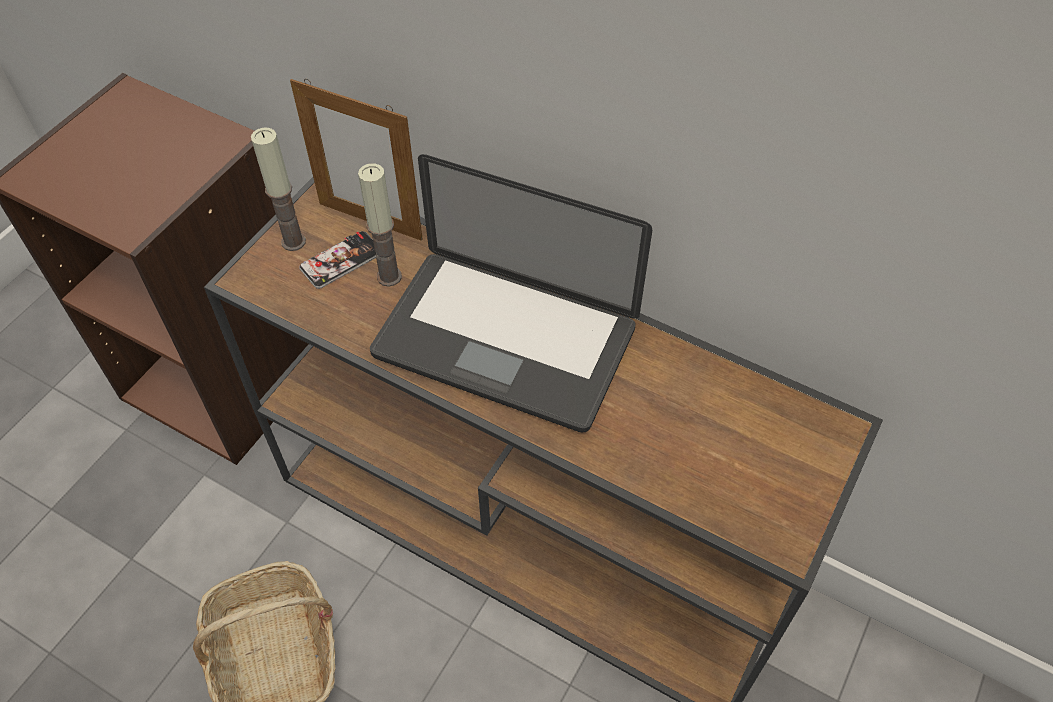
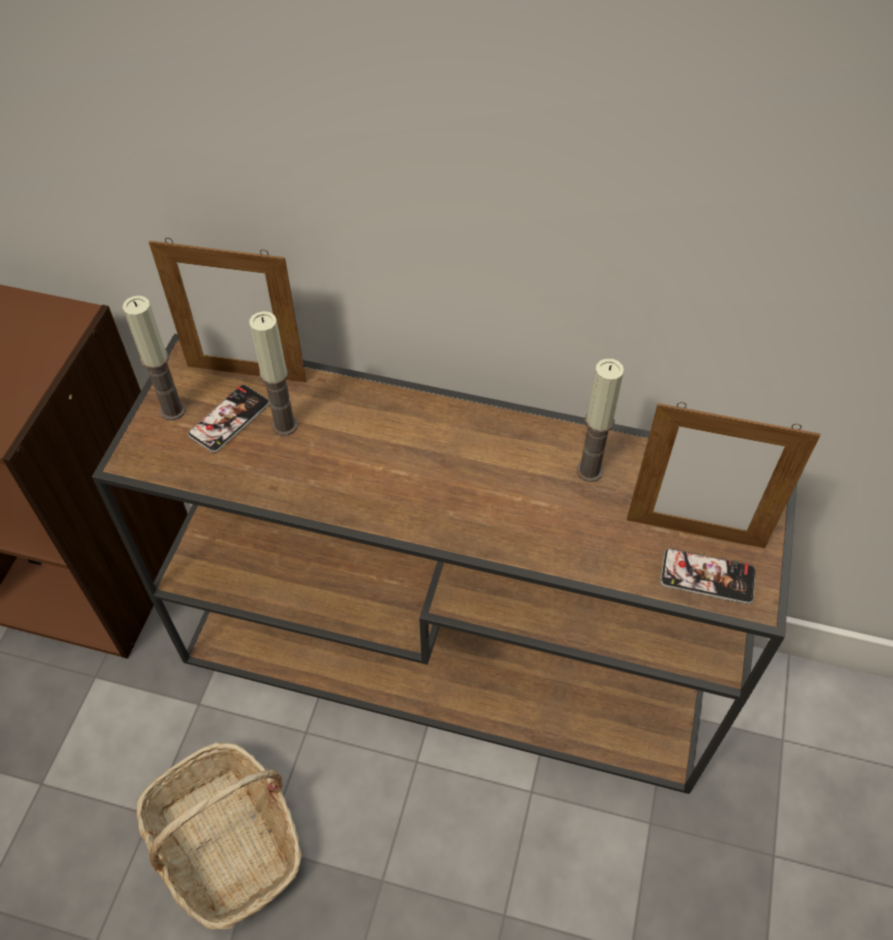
camera: 15 degrees left, 0 degrees up
laptop [370,154,652,432] -> none
none -> candle [576,359,624,482]
none -> picture frame [627,402,820,548]
none -> phone [660,548,756,604]

